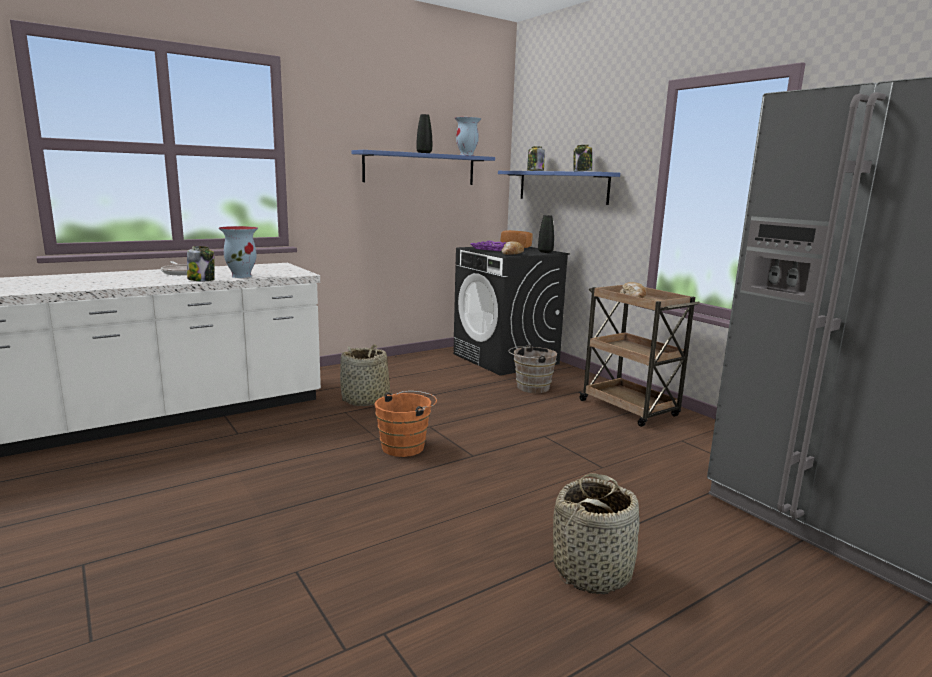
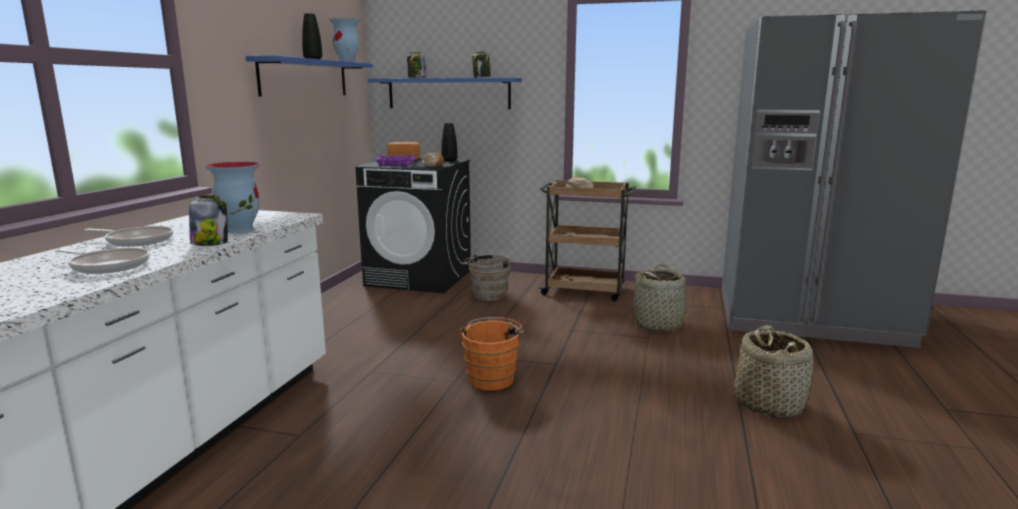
camera: 40 degrees left, 0 degrees up
basket [340,344,392,406] -> basket moved to [629,264,697,331]
none -> frying pan [55,248,150,274]

